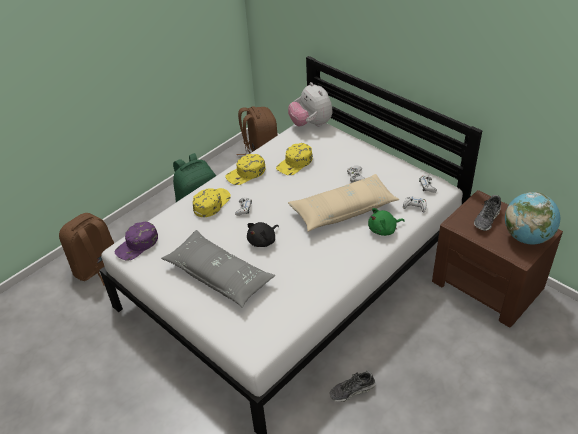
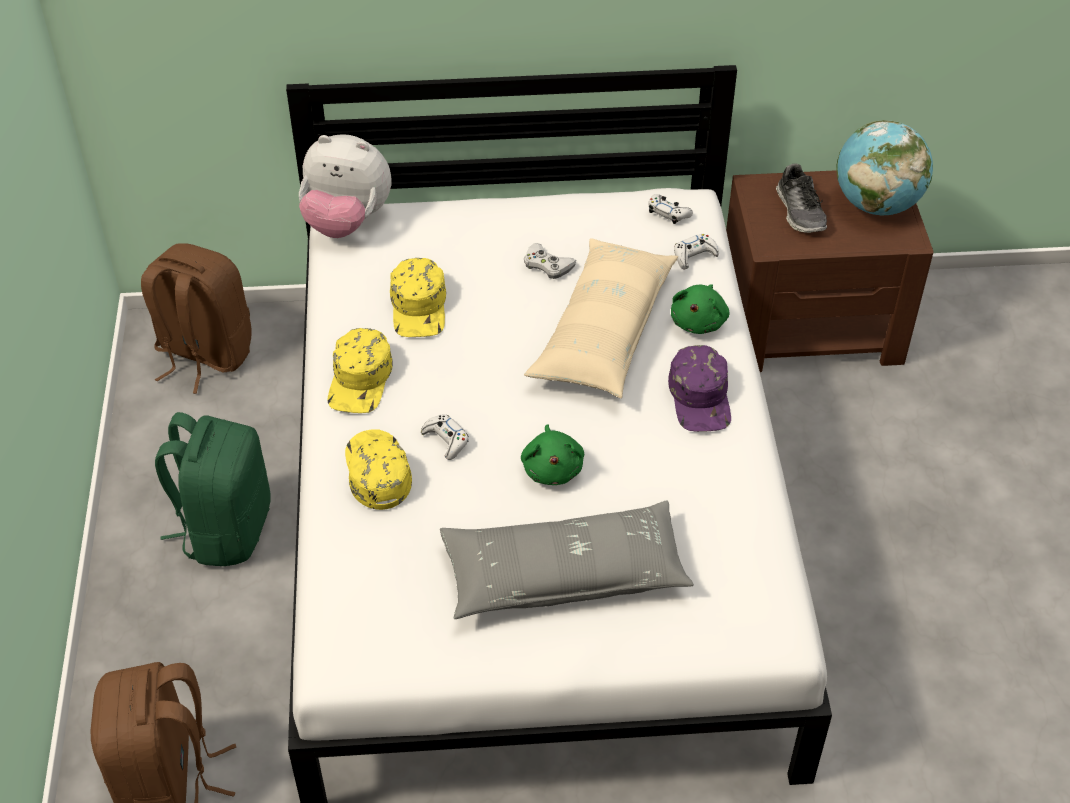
camera: 50 degrees left, 5 degrees up
purple cap [115,221,158,261] -> purple cap moved to [668,345,731,432]
black plush toy [247,222,279,247] -> green plush toy [521,424,584,485]
shoe [329,371,376,402] -> none

